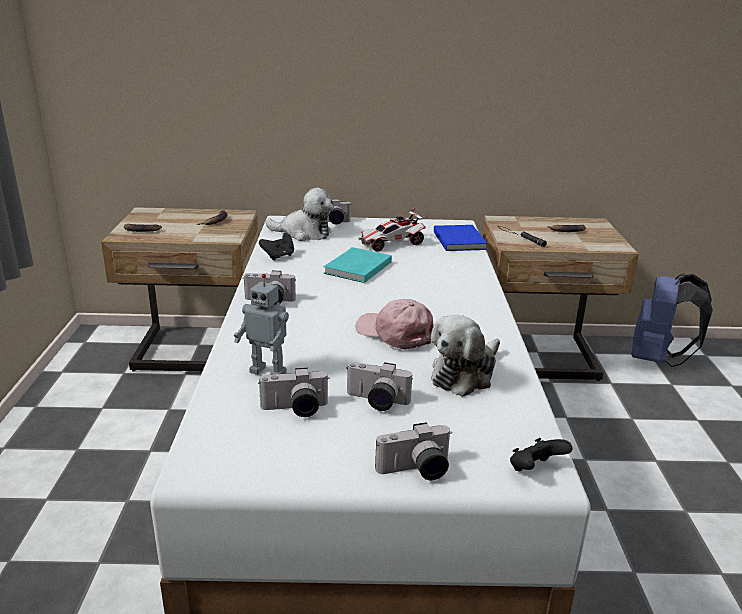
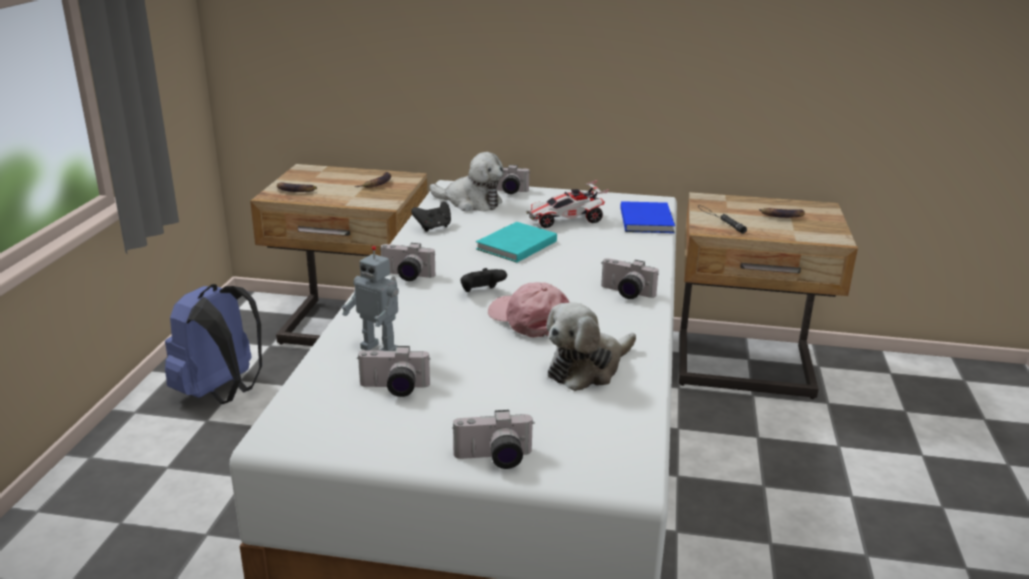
camera: 10 degrees right, 0 degrees up
camera [346,362,413,411] -> camera moved to [601,258,659,299]
black game controller [510,438,573,471] -> black game controller moved to [460,268,507,292]
blue backpack [631,273,713,367] -> blue backpack moved to [165,284,262,404]

